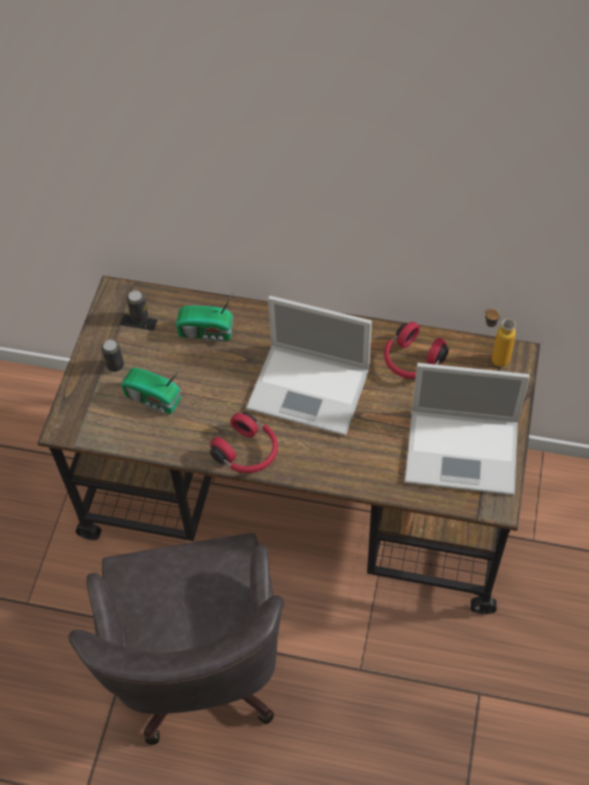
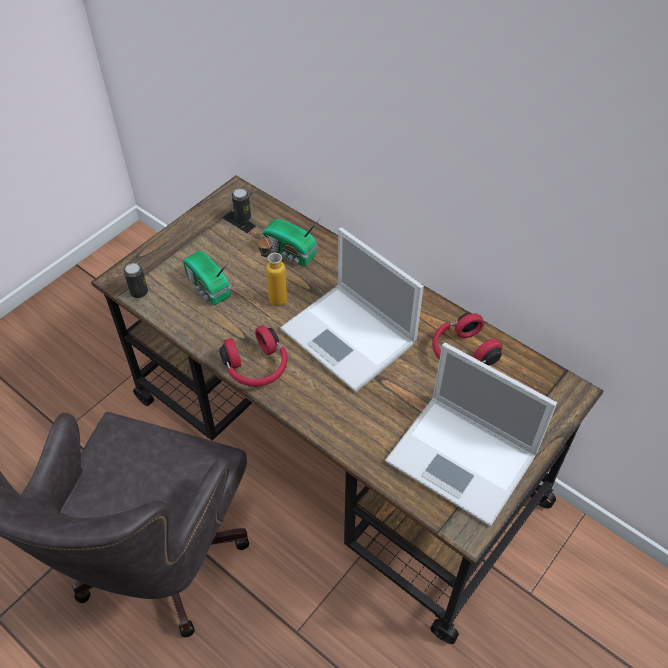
camera: 25 degrees right, 5 degrees down
can [101,339,124,372] -> can moved to [124,263,148,298]
bottle [485,308,516,367] -> bottle moved to [258,235,287,306]

